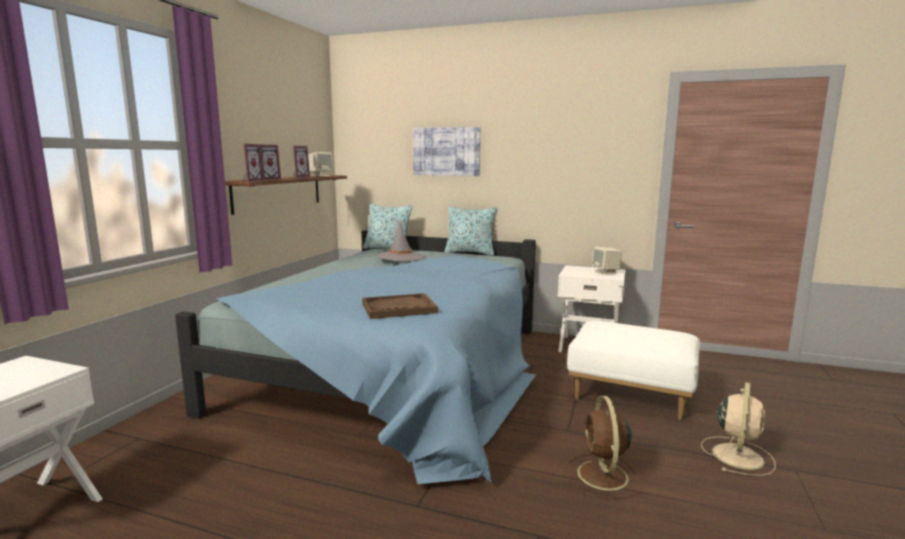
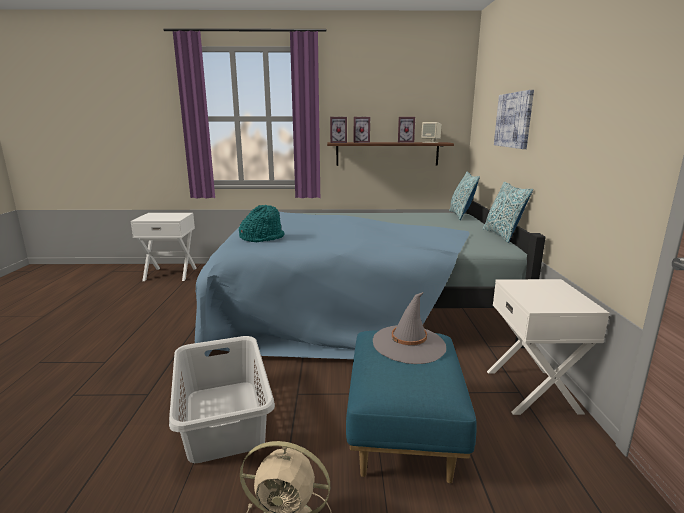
camera: 70 degrees right, 5 degrees up
brown tray [362,293,438,319] -> turquoise hat [239,205,285,242]
grey hat [377,222,425,261] -> grey hat moved to [373,292,446,364]
white ottoman [567,321,700,420] -> blue ottoman [346,331,477,483]
brown fan [567,396,643,499] -> grey laundry basket [169,336,275,463]
beige speaker [592,247,622,275] -> none

